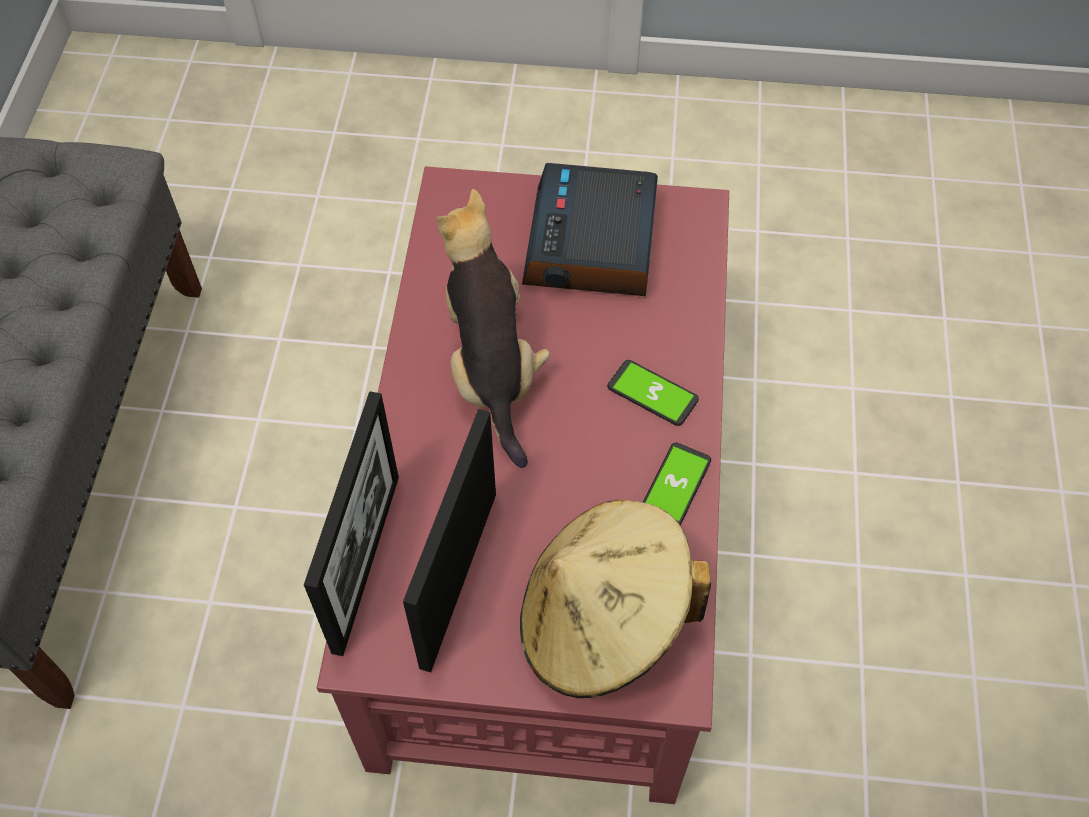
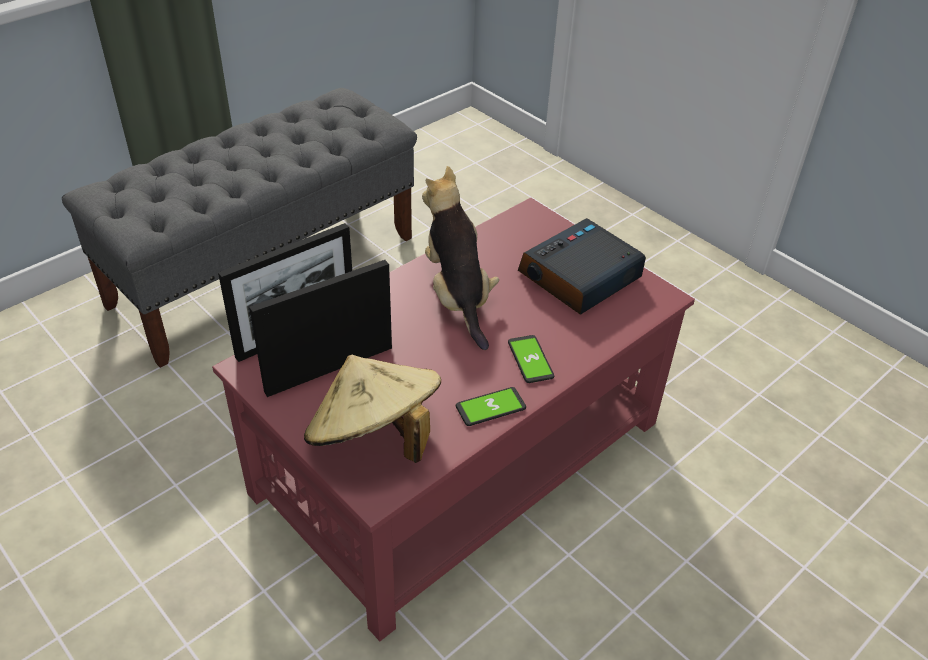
camera: 40 degrees right, 15 degrees down
plush toy [436,189,550,468] -> plush toy turned 45 degrees counterclockwise [422,166,499,350]

